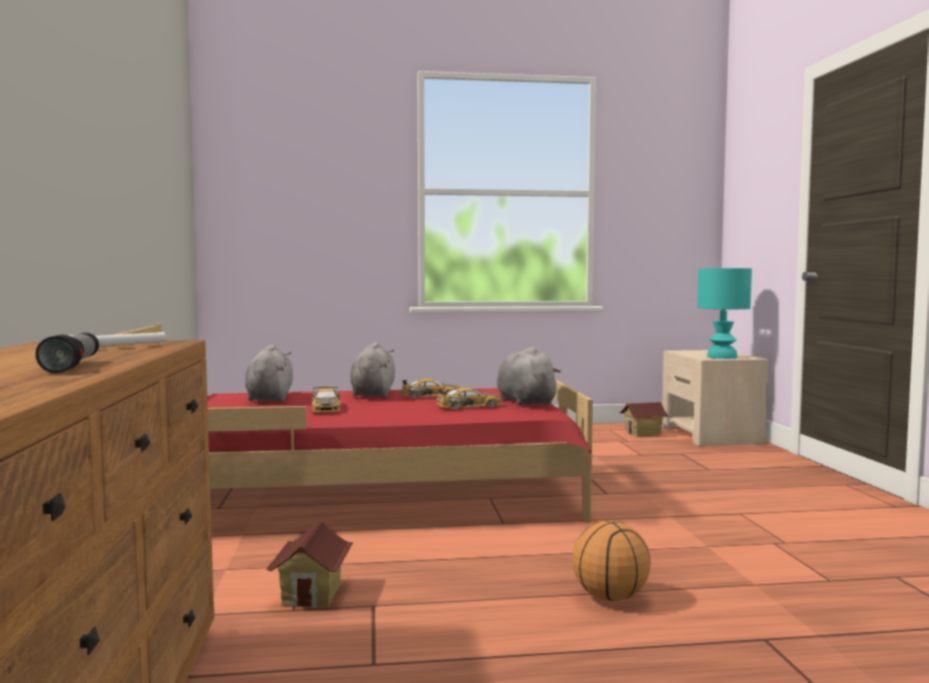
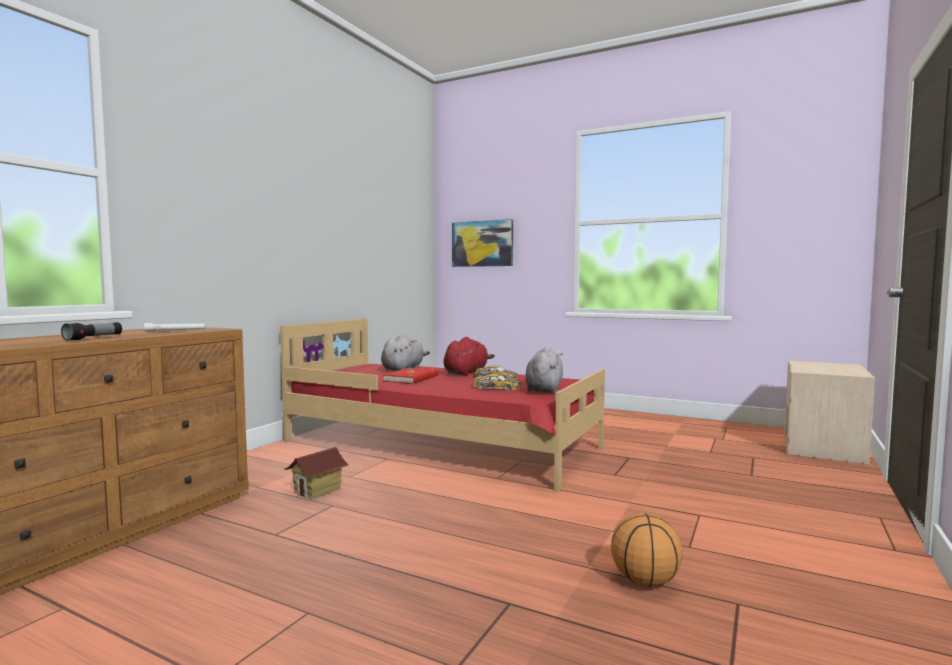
camera: 35 degrees right, 0 degrees up
toy car [312,387,341,412] -> red book [383,368,439,384]
grey plush toy [351,342,395,398] -> red plush toy [444,337,495,376]
basketball [572,521,651,601] -> basketball moved to [611,513,683,587]
toy house [619,402,669,437] -> none
turquoise table lamp [697,268,752,359] -> none
none -> picture [452,219,513,267]

